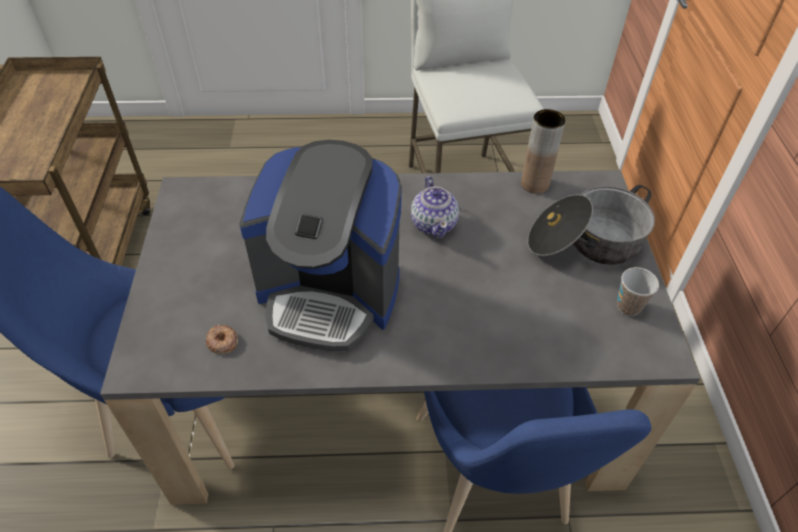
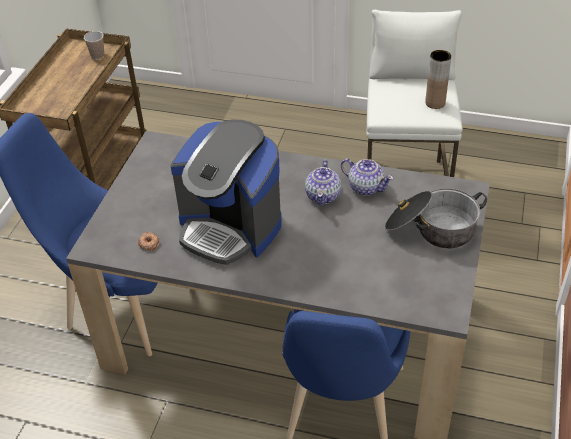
camera: 20 degrees right, 5 degrees down
brown vase [521,109,565,194] -> brown vase moved to [425,50,451,109]
cup [617,267,659,316] -> cup moved to [84,31,104,59]
none -> teapot [341,158,394,196]

